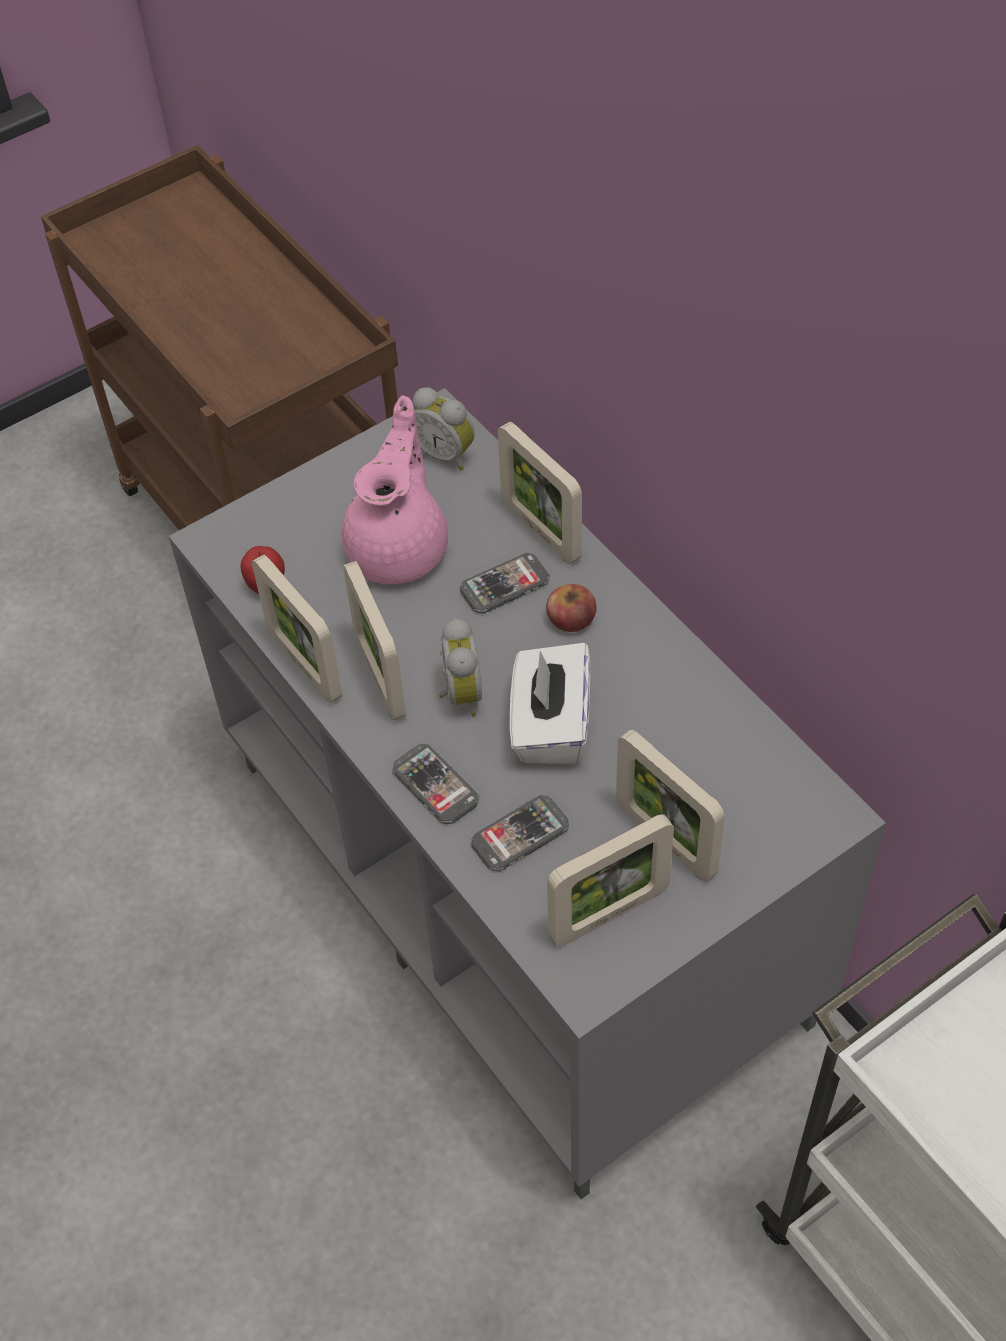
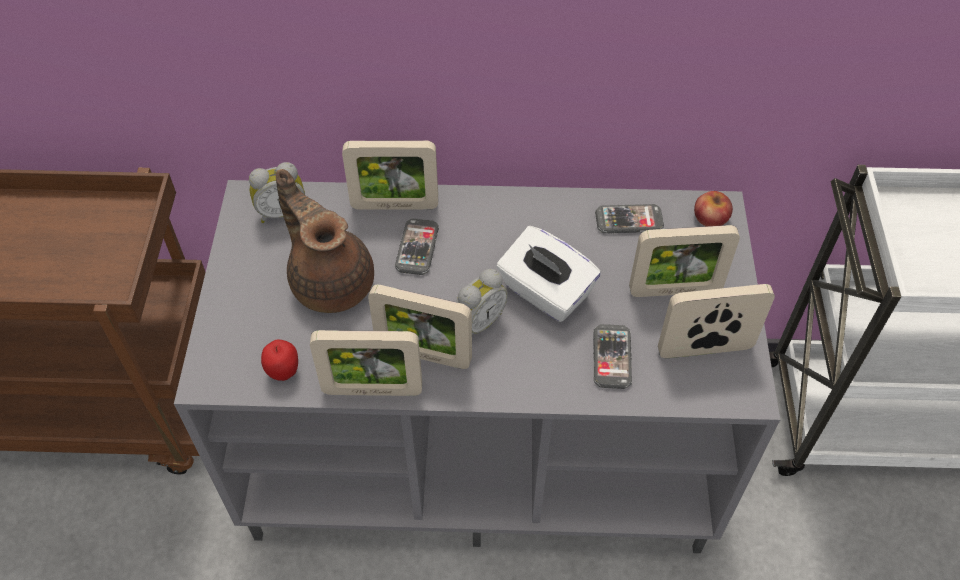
camera: 55 degrees left, 0 degrees up
pink teapot [342,396,448,584] -> brown teapot [276,169,374,313]
phone [392,744,479,824] -> phone moved to [595,204,664,234]
alarm clock [439,618,482,717] -> alarm clock turned 105 degrees clockwise [456,269,508,336]
apple [546,584,597,632] -> apple moved to [694,191,733,226]
picture frame [547,814,674,947] -> picture frame turned 105 degrees counterclockwise [658,284,775,358]

